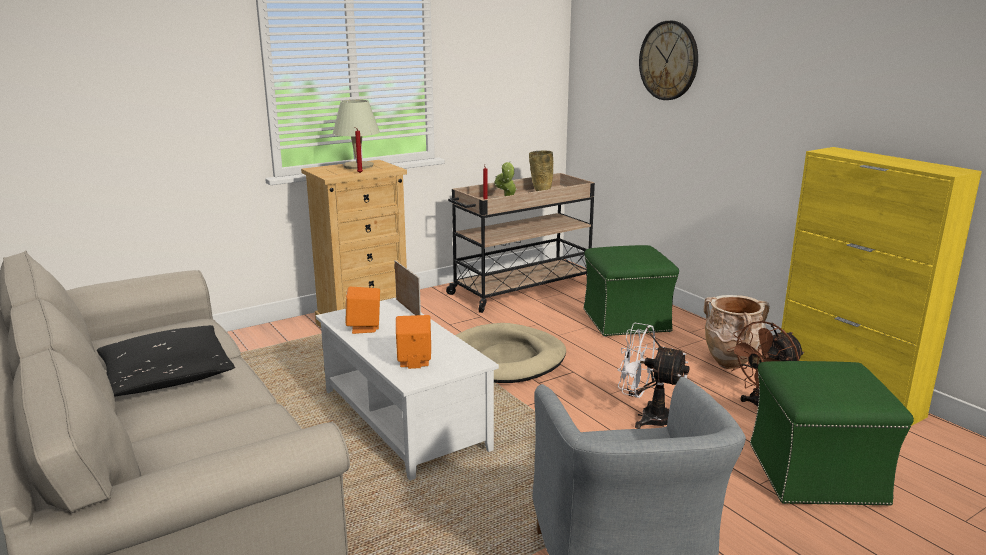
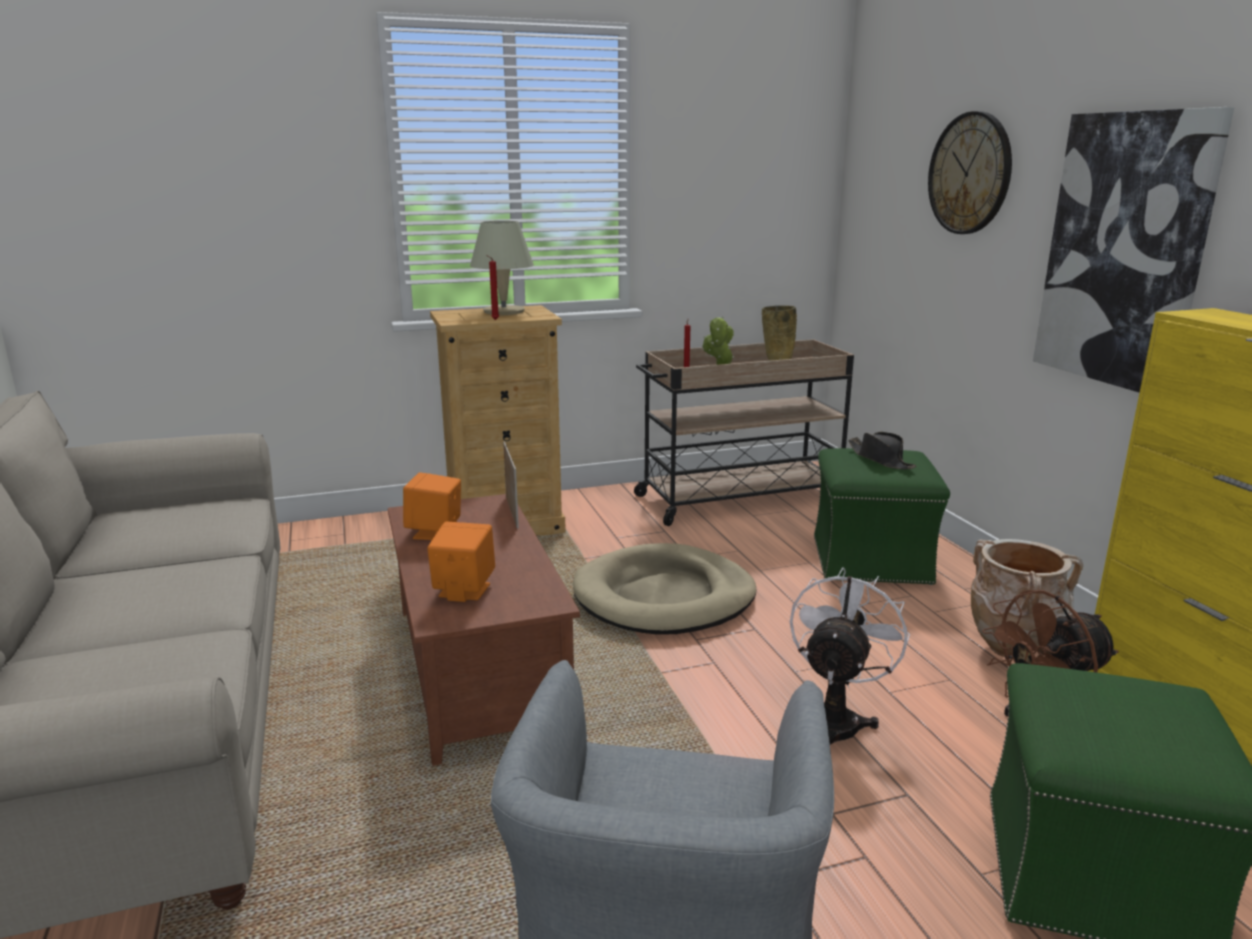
camera: 15 degrees right, 0 degrees up
black pillow [97,325,235,397] -> none
white coffee table [316,298,499,481] -> brown coffee table [388,494,580,766]
white fan [617,323,690,429] -> white fan turned 75 degrees clockwise [790,567,910,745]
none -> black hat [848,432,916,470]
none -> picture [1033,107,1234,393]

